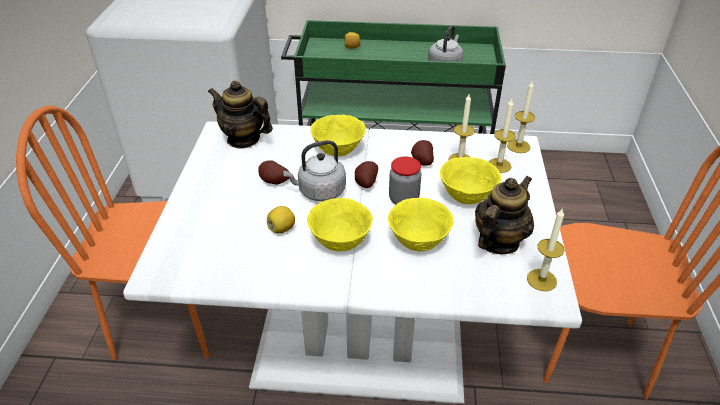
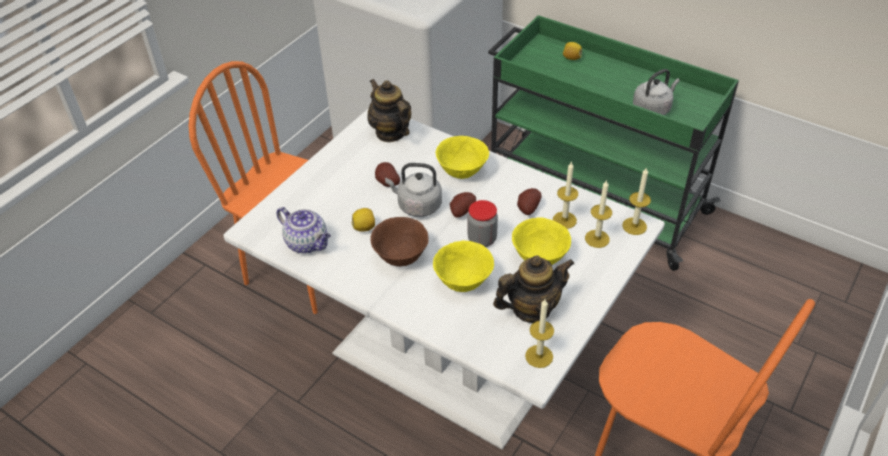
camera: 30 degrees right, 5 degrees up
yellow bowl [307,198,373,251] -> brown bowl [370,217,429,266]
none -> teapot [276,207,331,254]

